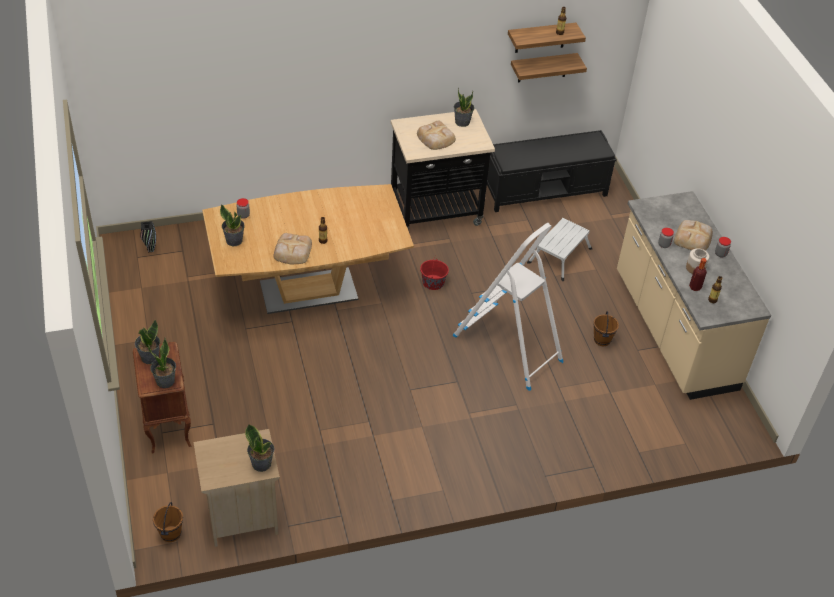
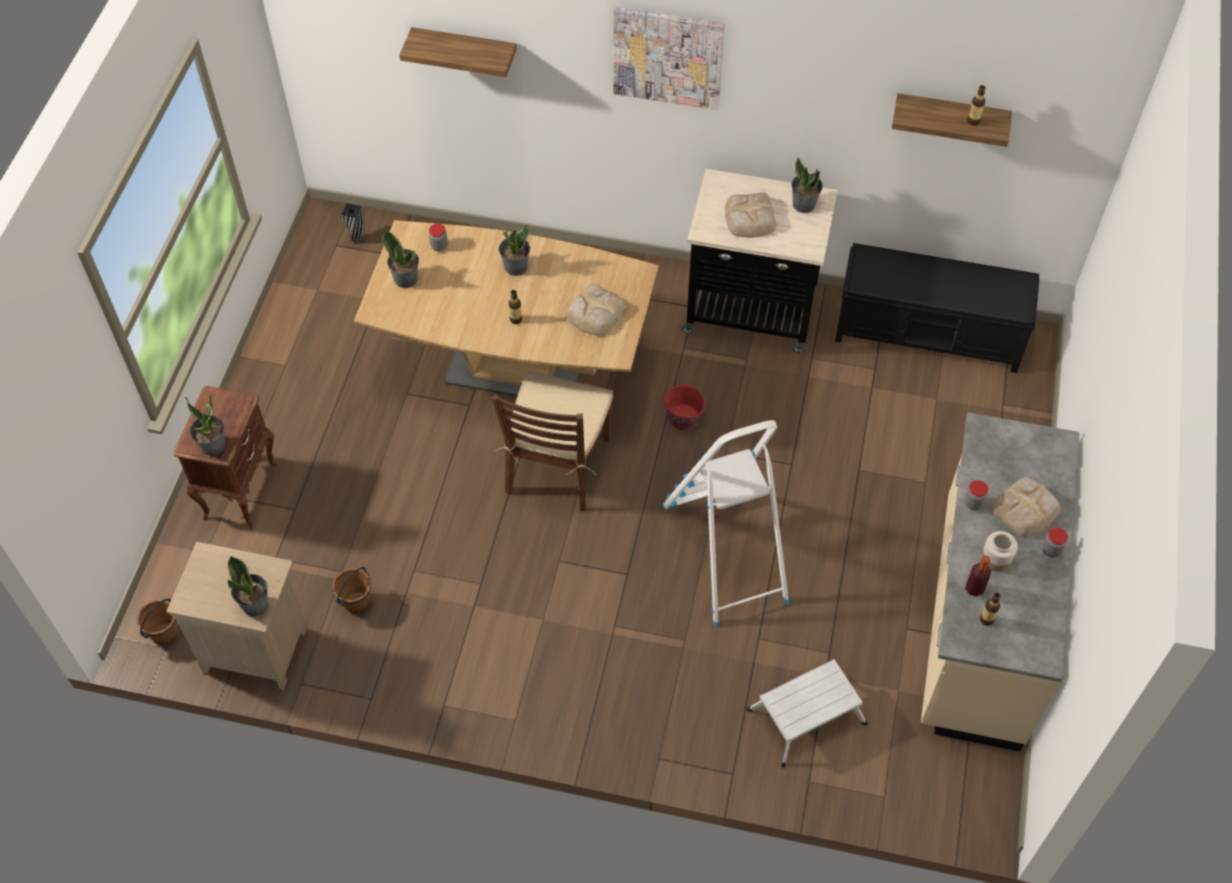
camera: 30 degrees right, 10 degrees up
potted plant [135,320,160,364] -> potted plant moved to [499,224,530,276]
bread [274,233,312,264] -> bread moved to [566,284,627,336]
shelf [511,53,587,82] -> shelf moved to [399,27,517,77]
white step ladder [527,218,592,281] -> white step ladder moved to [746,659,868,768]
brown bucket [593,311,619,346] -> brown bucket moved to [333,567,371,614]
none -> brown chair [492,371,613,512]
none -> picture [613,7,725,110]

